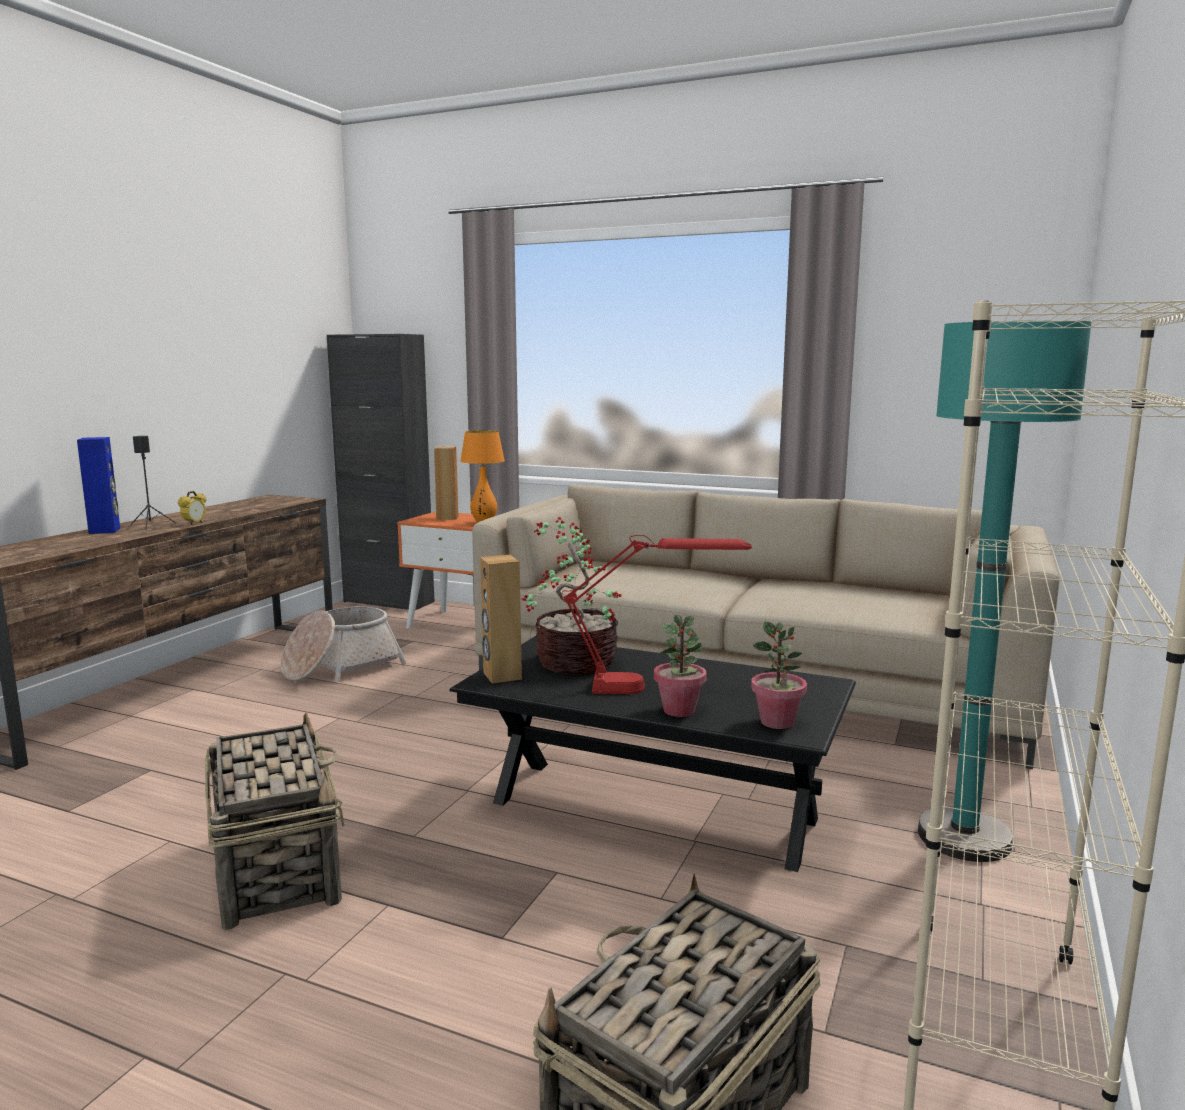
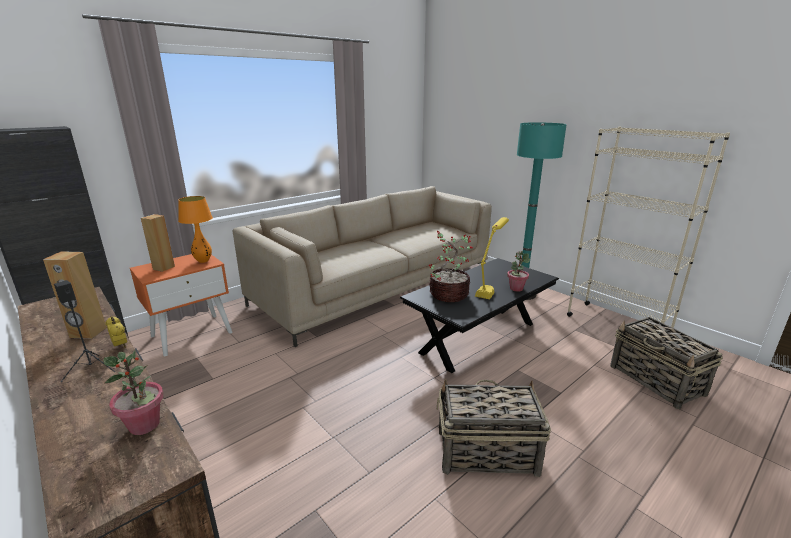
camera: 65 degrees left, 10 degrees up
blue speaker [77,437,120,534] -> none
basket [281,606,407,682] -> none
brown speaker [480,555,522,684] -> brown speaker moved to [43,251,107,339]
red table lamp [561,535,752,694] -> yellow table lamp [475,217,509,300]
potted plant [751,621,807,729] -> potted plant moved to [104,350,163,435]

